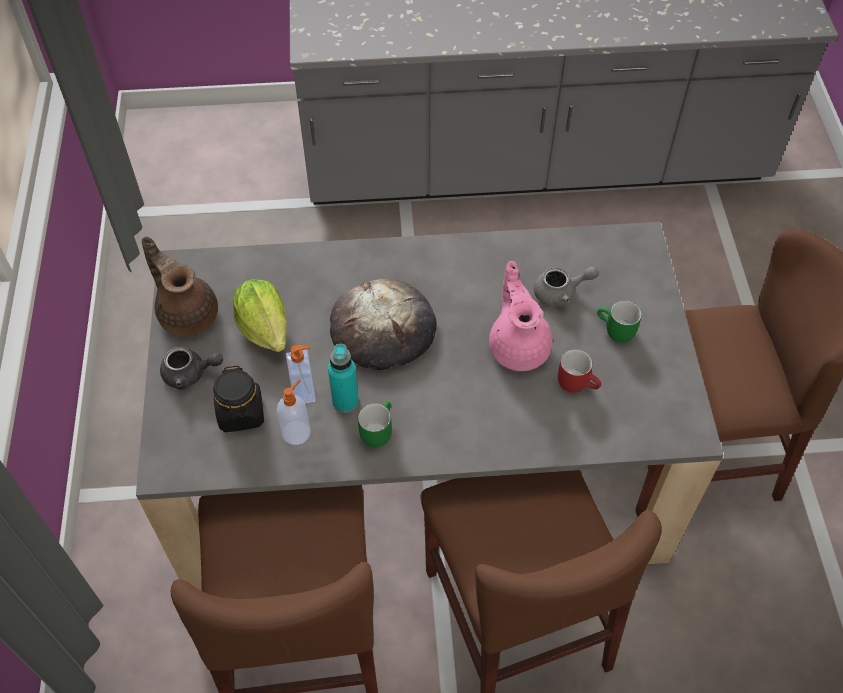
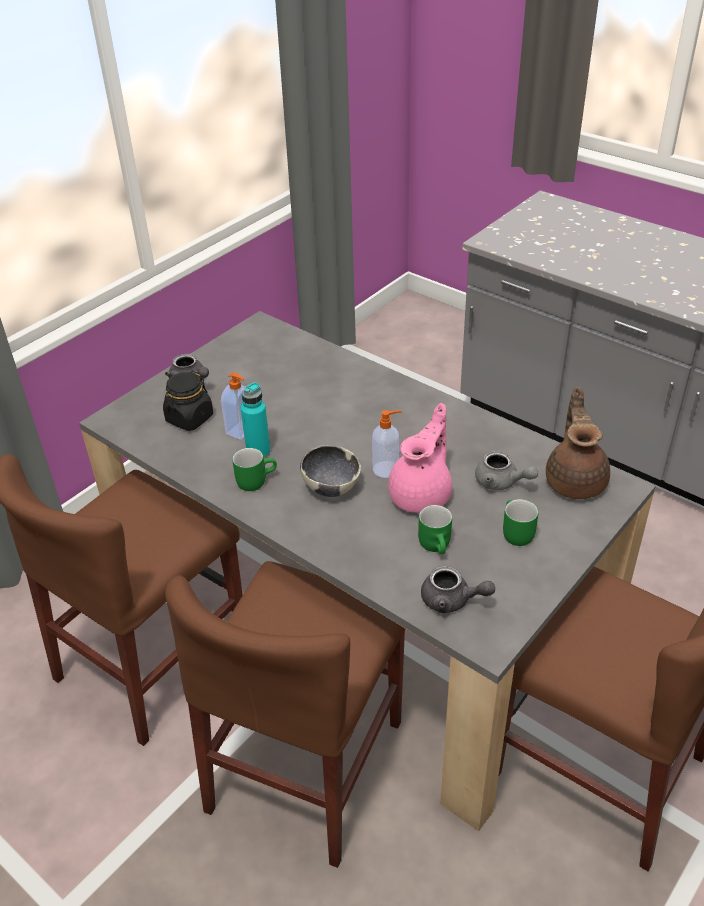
camera: 45 degrees right, 15 degrees down
brown teapot [142,236,218,336] -> brown teapot moved to [546,387,610,499]
lettuce [232,279,287,352] -> none
soap dispenser [277,379,310,445] -> soap dispenser moved to [372,410,402,478]
bread [330,279,437,371] -> none
red mug [558,349,601,393] -> green mug [418,505,452,554]
none -> bowl [300,445,361,497]
none -> grey teapot [421,566,495,613]

